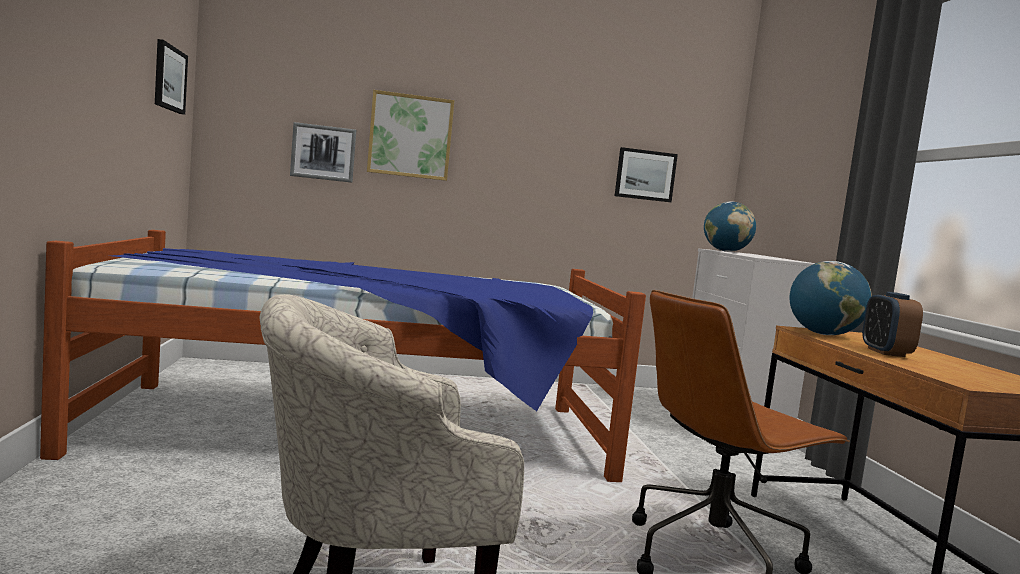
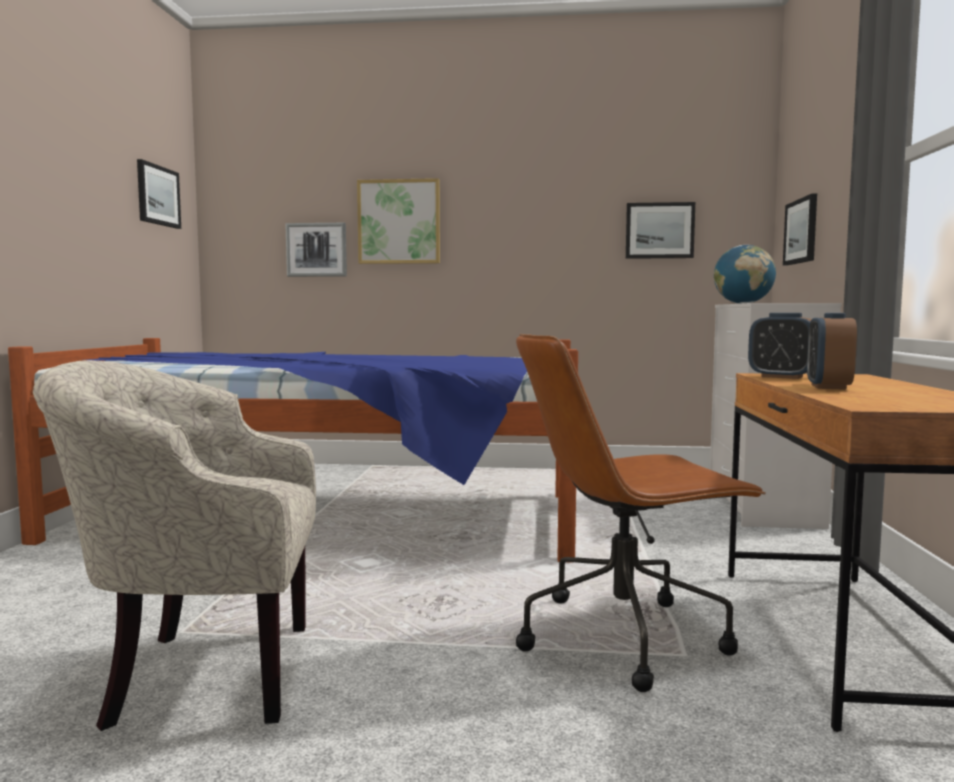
camera: 15 degrees right, 0 degrees up
globe [789,261,872,335] -> alarm clock [748,313,812,379]
none -> picture [783,194,817,265]

